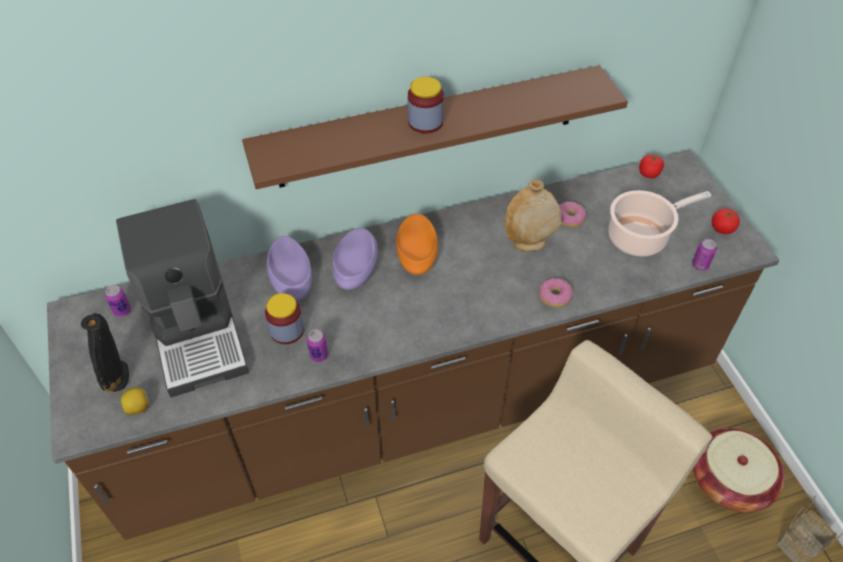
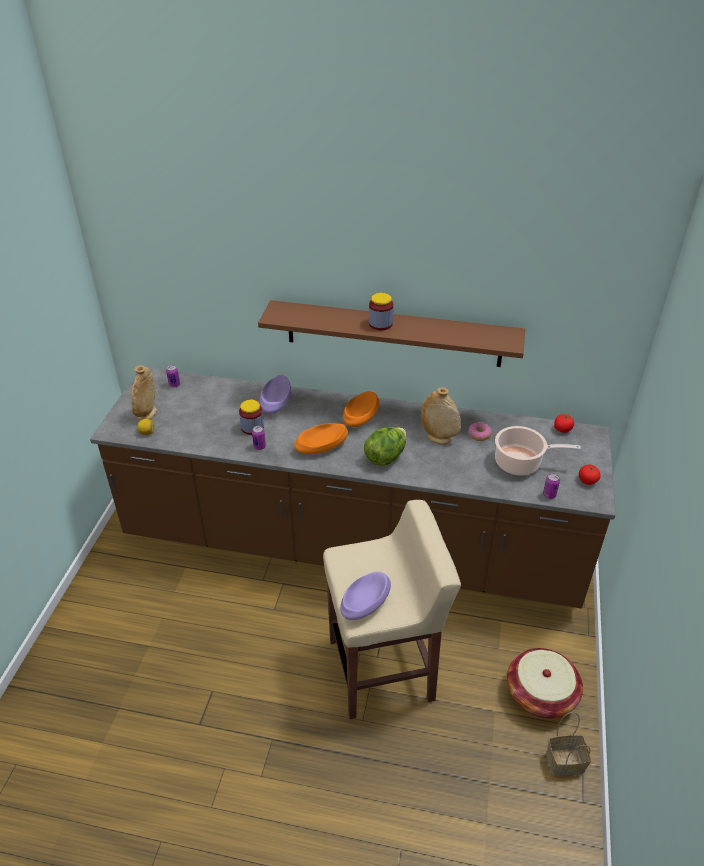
camera: 30 degrees right, 10 degrees down
black vase [81,313,129,393] -> beige vase [131,365,157,420]
coffee machine [116,199,249,398] -> none
purple bowl [333,228,378,290] -> purple bowl moved to [340,572,391,620]
donut [539,278,573,308] -> none
none -> orange bowl [294,423,348,455]
none -> lettuce [364,427,406,466]

